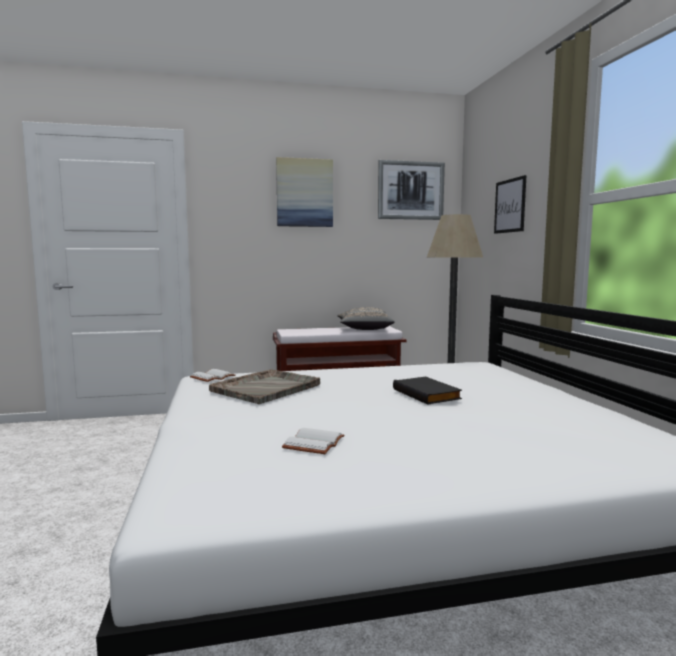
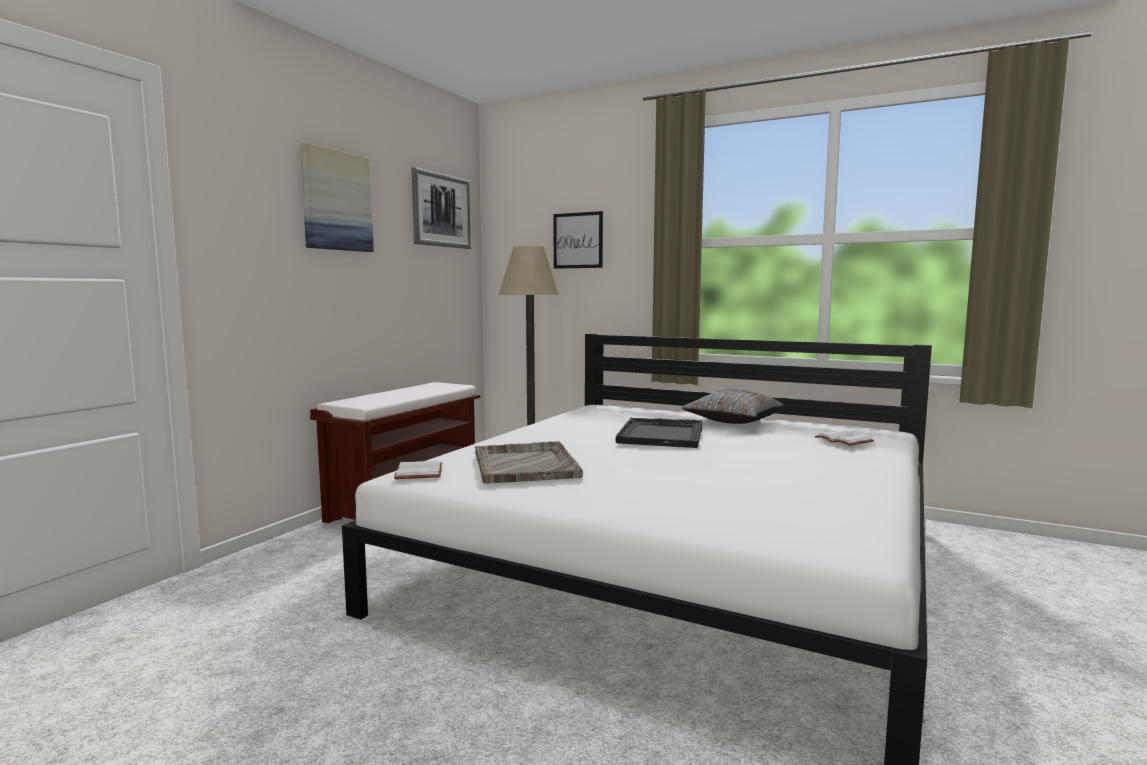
camera: 50 degrees left, 0 degrees up
white book [282,428,345,454] -> white book moved to [815,430,874,446]
grey pillow [338,307,395,330] -> grey pillow moved to [682,389,783,424]
black book [393,377,462,405] -> black tray [616,418,702,448]

